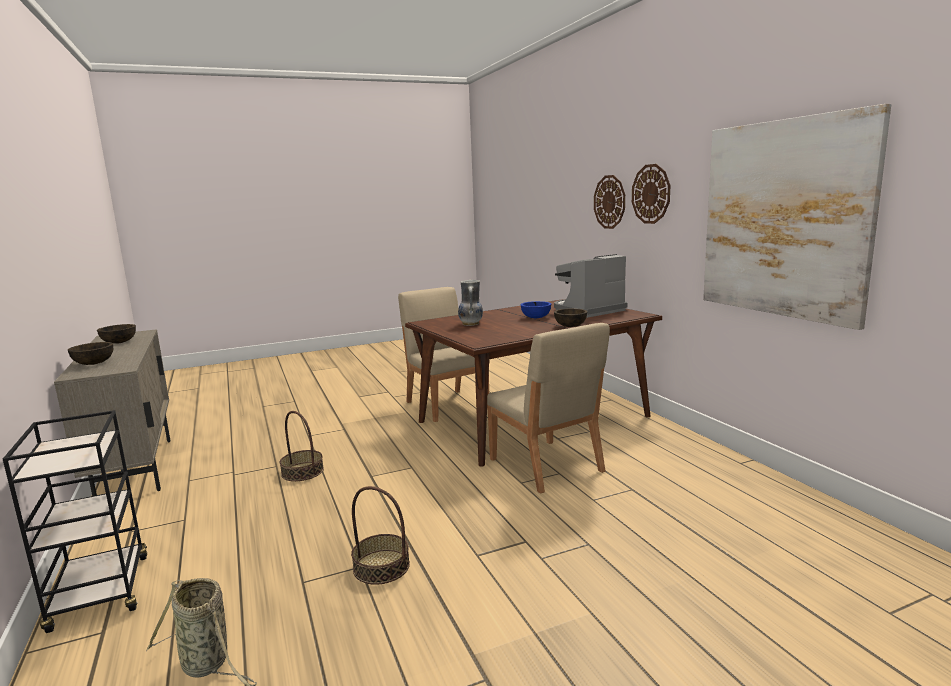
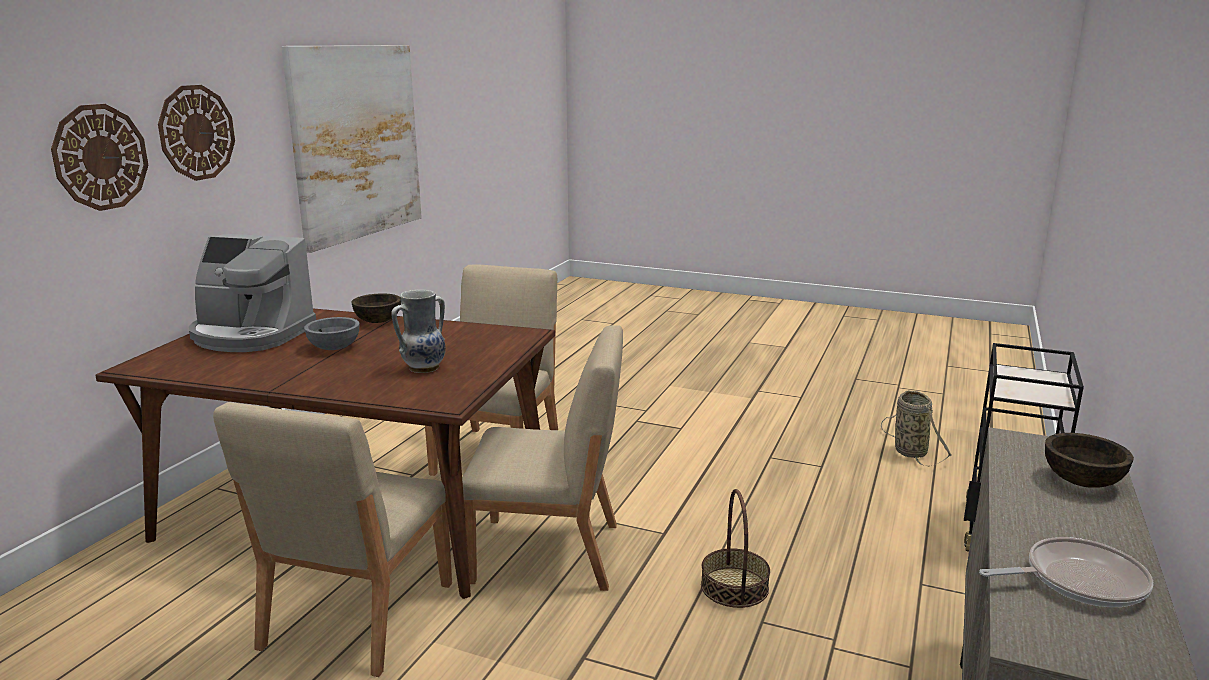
camera: 135 degrees left, 5 degrees up
brown bowl [97,324,136,344] -> frying pan [979,537,1153,607]
basket [351,486,410,585] -> none
blue bowl [521,301,551,319] -> grey bowl [304,317,360,350]
none -> beige chair [462,325,623,591]

